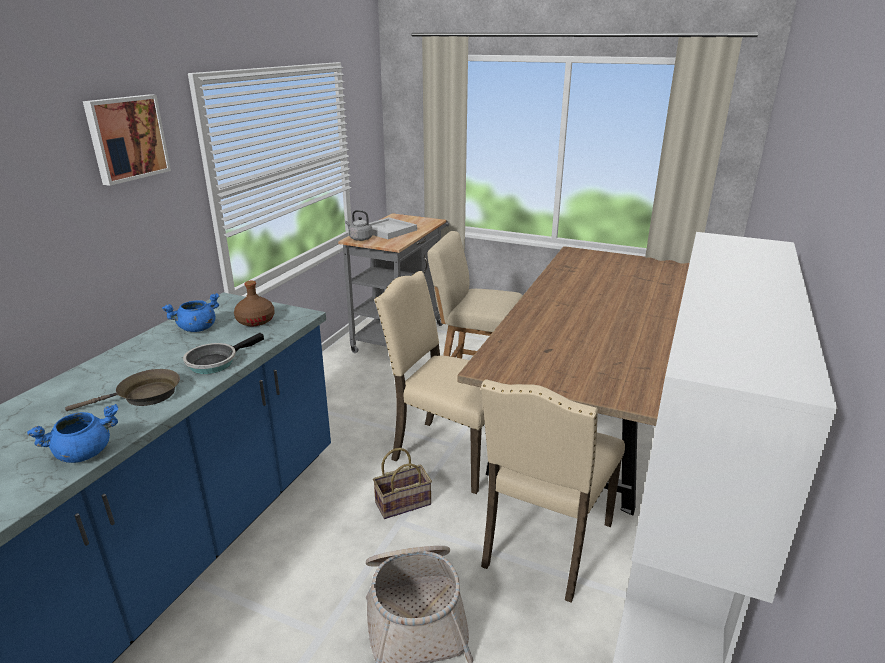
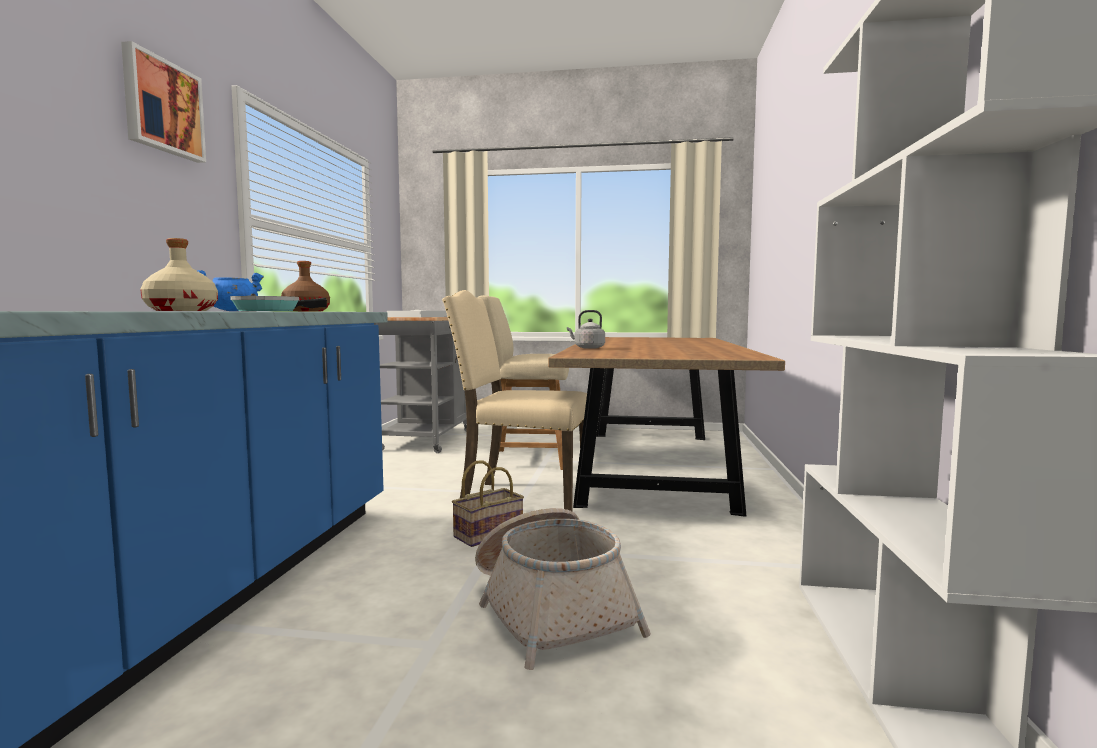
camera: 15 degrees left, 20 degrees down
blue cooking pot [27,404,118,463] -> none
brown frying pan [65,369,180,411] -> beige bottle [140,238,218,311]
grey kettle [345,210,373,241] -> grey kettle moved to [567,310,605,349]
beige chair [481,379,625,603] -> none

